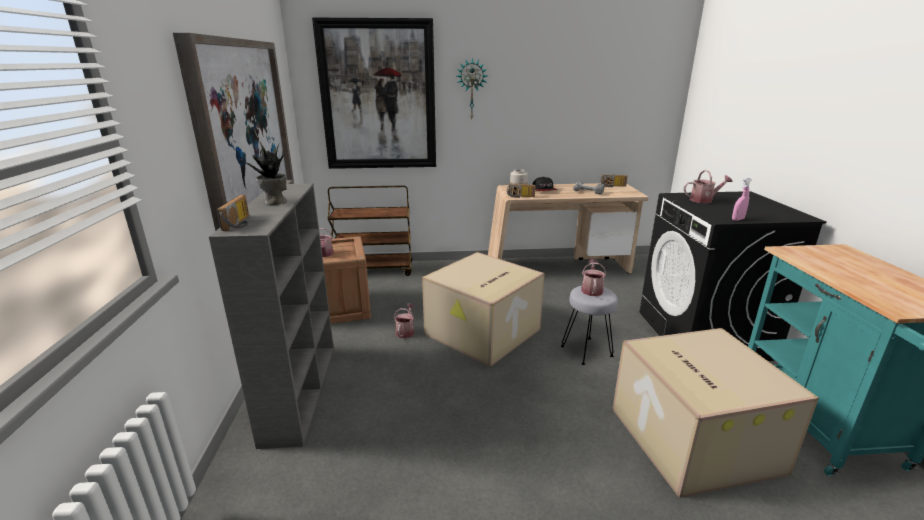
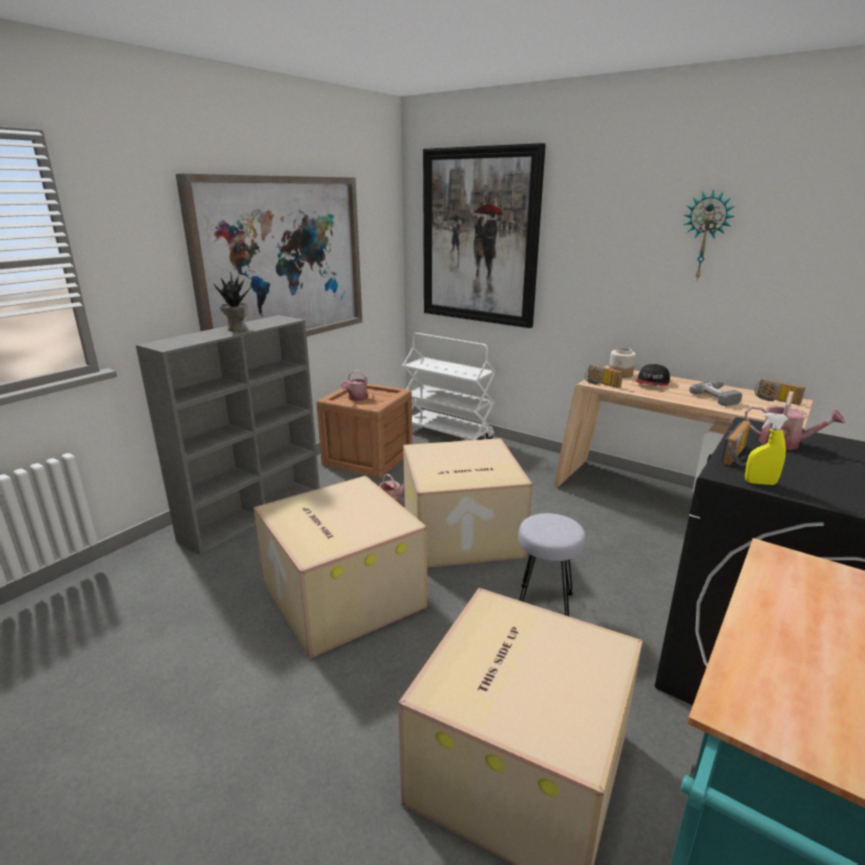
camera: 40 degrees right, 0 degrees up
radio [217,195,249,231] -> radio moved to [720,420,751,466]
brown cart [328,185,412,276] -> white cart [402,333,496,441]
wall clock [457,58,487,119] -> wall clock moved to [683,189,735,280]
watering can [581,259,607,296] -> none
pink spray bottle [732,178,752,221] -> yellow spray bottle [745,413,788,485]
none -> cardboard box [253,476,427,659]

